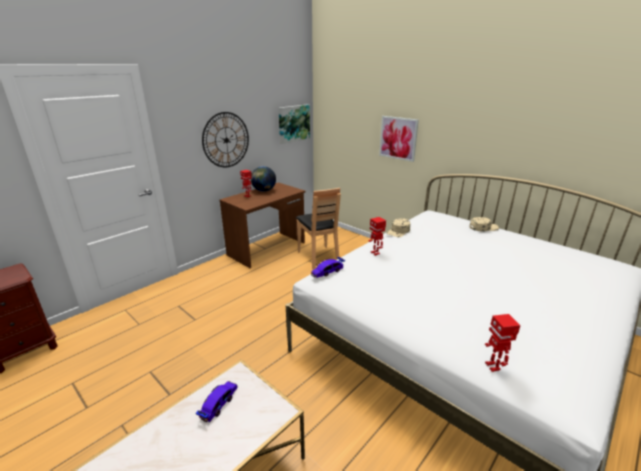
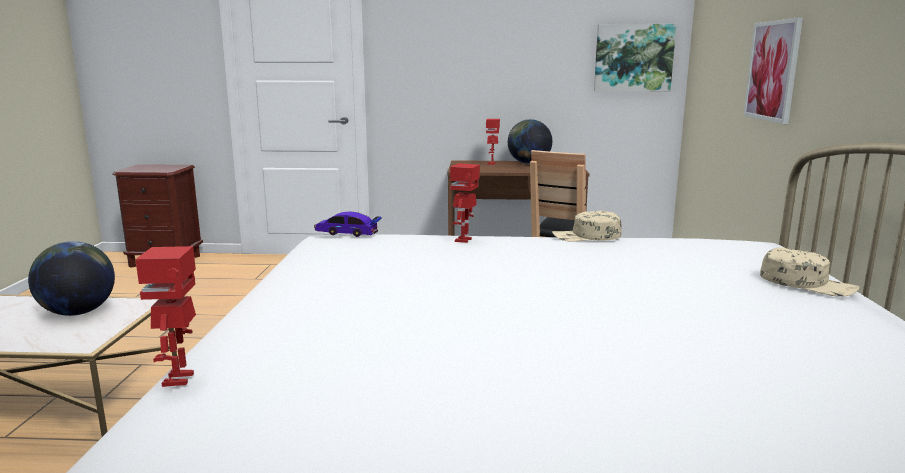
camera: 50 degrees right, 10 degrees down
toy car [196,381,238,422] -> globe [28,241,115,316]
wall clock [202,112,249,167] -> none
toy robot [485,314,521,372] -> toy robot turned 45 degrees counterclockwise [135,246,196,387]

